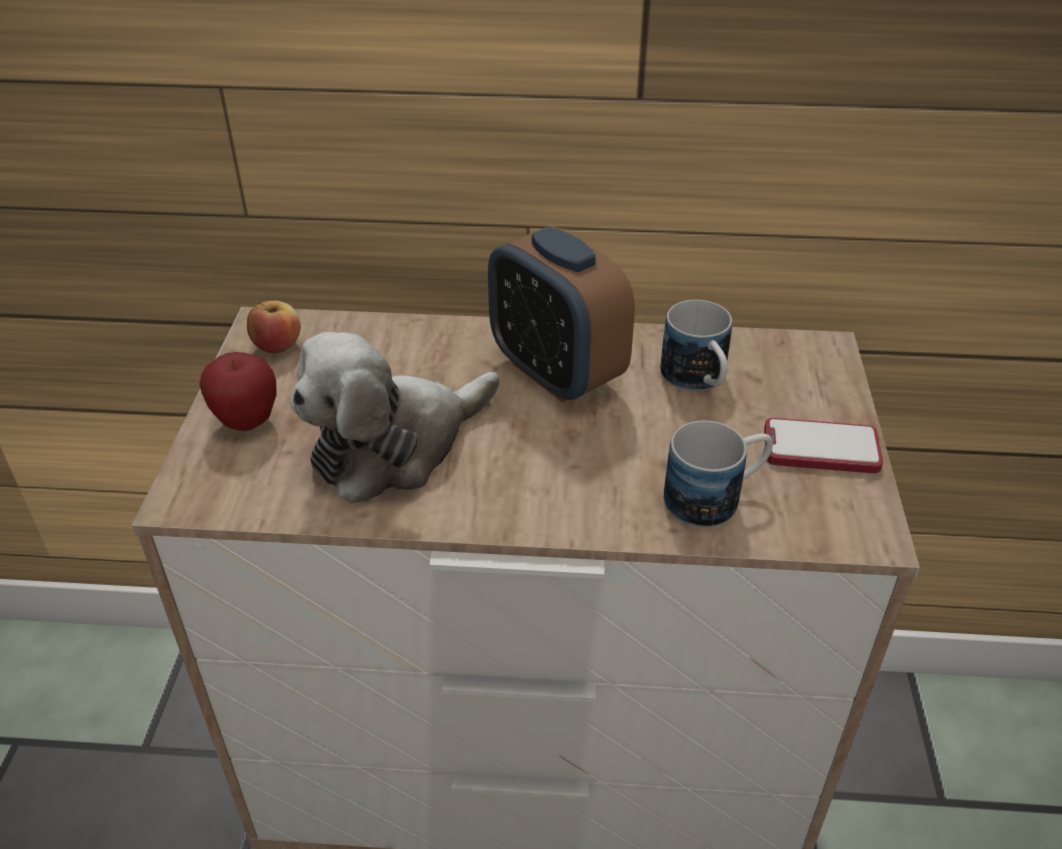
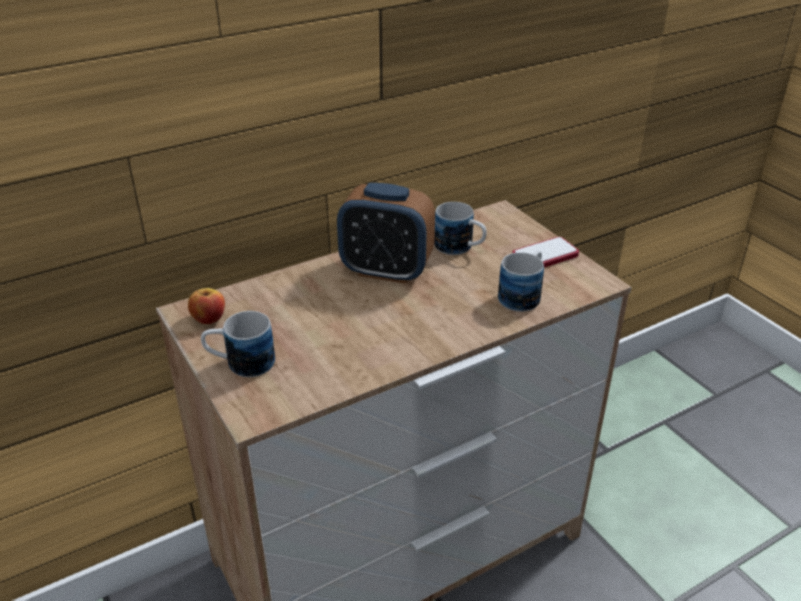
camera: 35 degrees left, 5 degrees down
apple [199,352,277,431] -> mug [201,311,275,377]
plush toy [290,332,500,504] -> none

